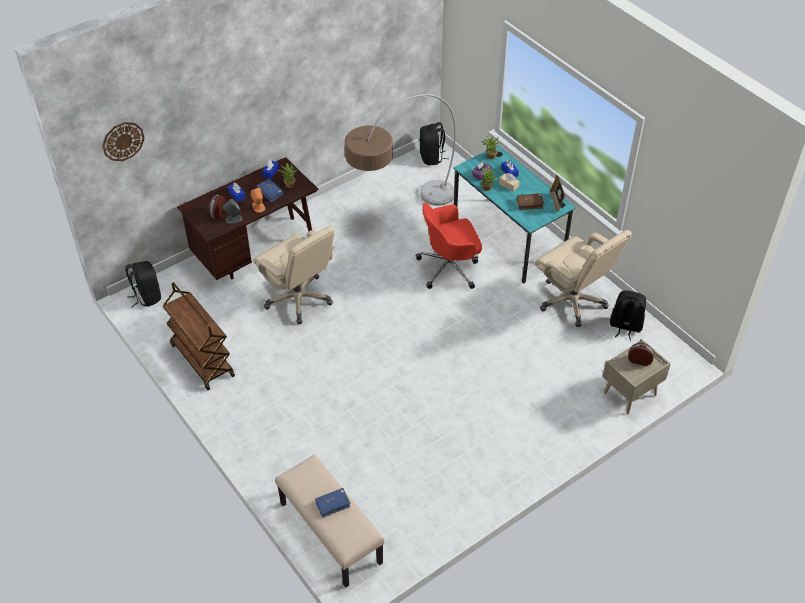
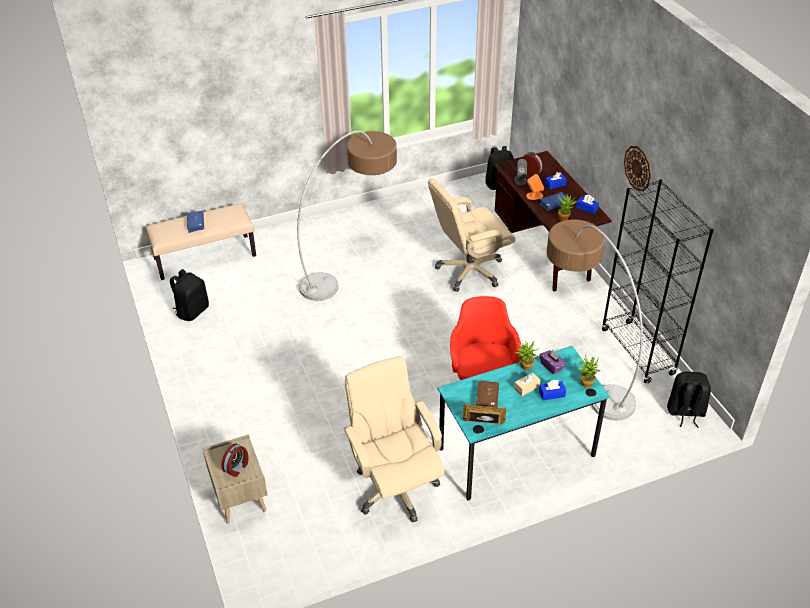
camera: 105 degrees right, 5 degrees down
wall clock [102,122,145,161] -> wall clock moved to [624,146,651,191]
brown cart [162,282,235,390] -> none
beige office chair [535,230,632,327] -> beige office chair turned 90 degrees clockwise [344,356,444,522]
black backpack [610,290,646,341] -> black backpack moved to [170,269,209,321]
none -> floor lamp [297,130,397,301]
none -> black bookcase [601,179,713,384]

